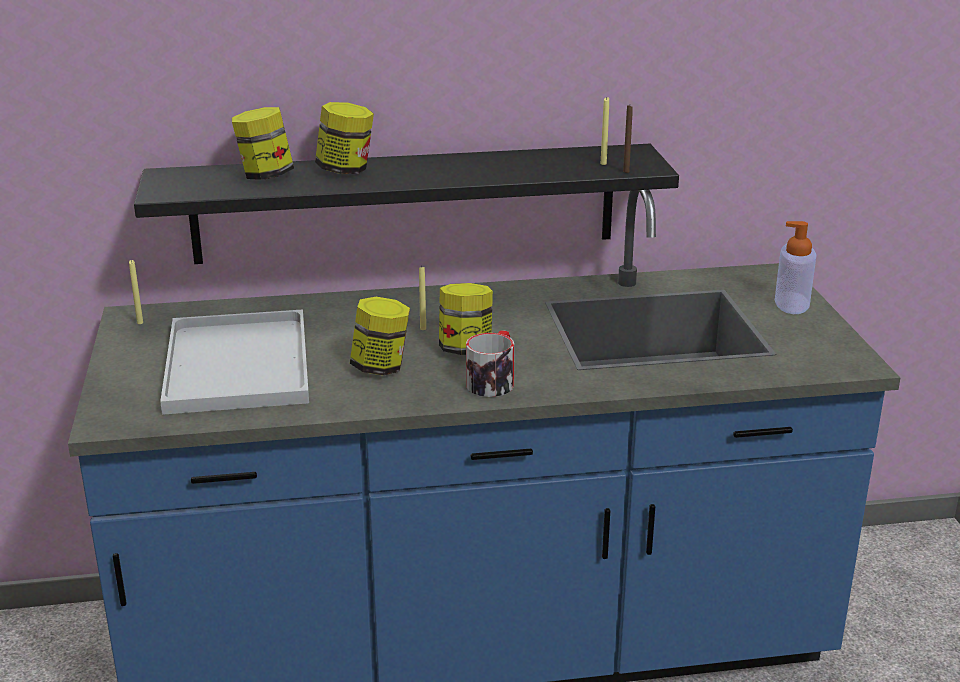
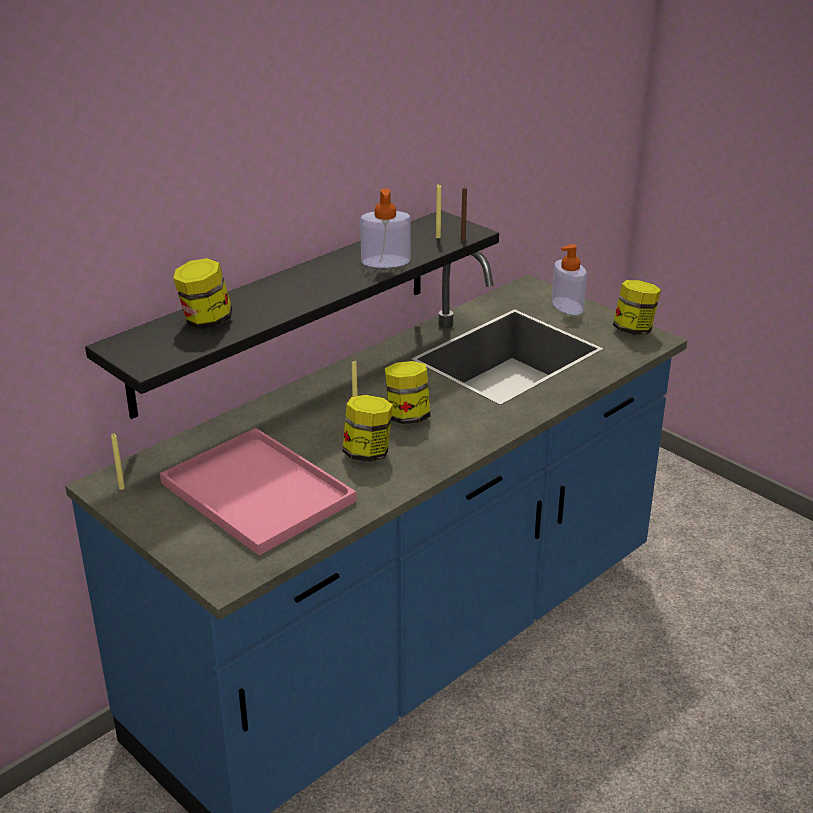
camera: 35 degrees left, 5 degrees up
white tray [160,309,309,415] -> pink tray [160,428,356,556]
jar [315,102,374,174] -> jar moved to [613,280,661,335]
mug [466,330,514,397] -> none
none -> soap dispenser [360,189,411,268]

